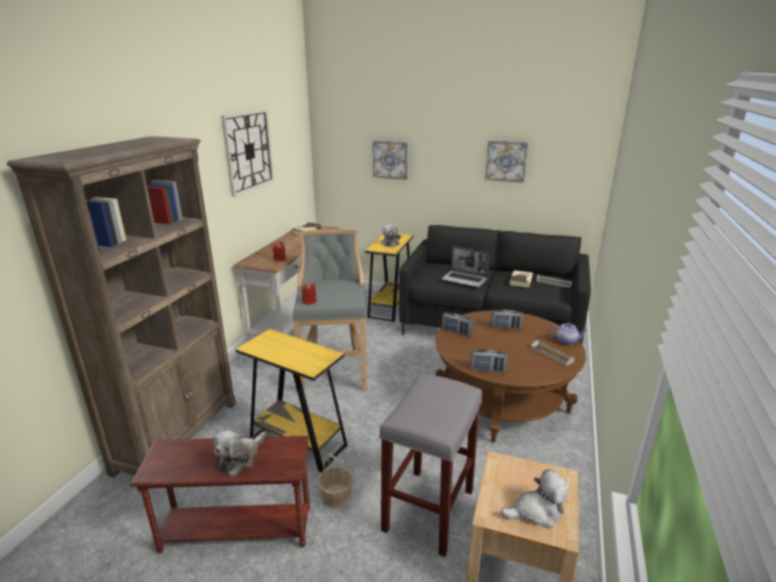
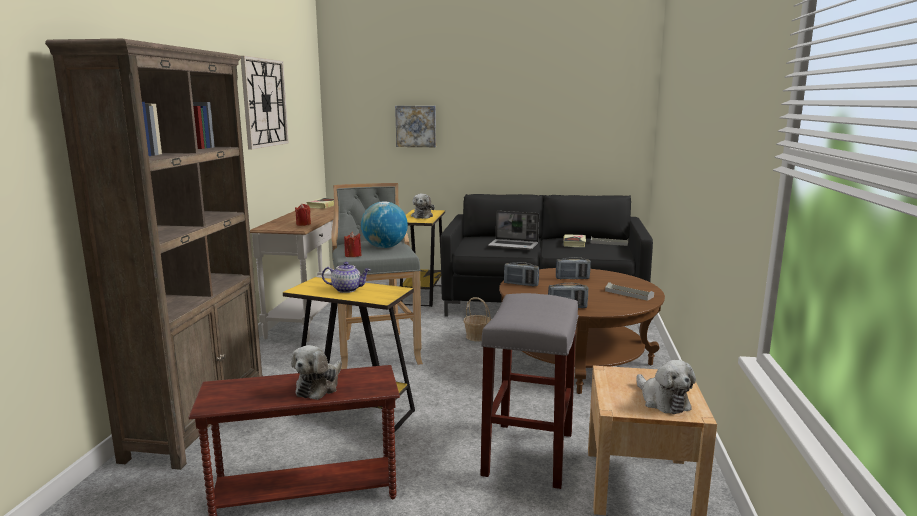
camera: 10 degrees left, 10 degrees down
basket [318,453,353,508] -> basket moved to [463,297,491,341]
picture [485,140,528,183] -> none
plush toy [501,469,570,529] -> plush toy turned 90 degrees clockwise [636,360,696,414]
teapot [549,323,588,345] -> teapot moved to [322,262,370,293]
none -> globe [361,201,408,248]

